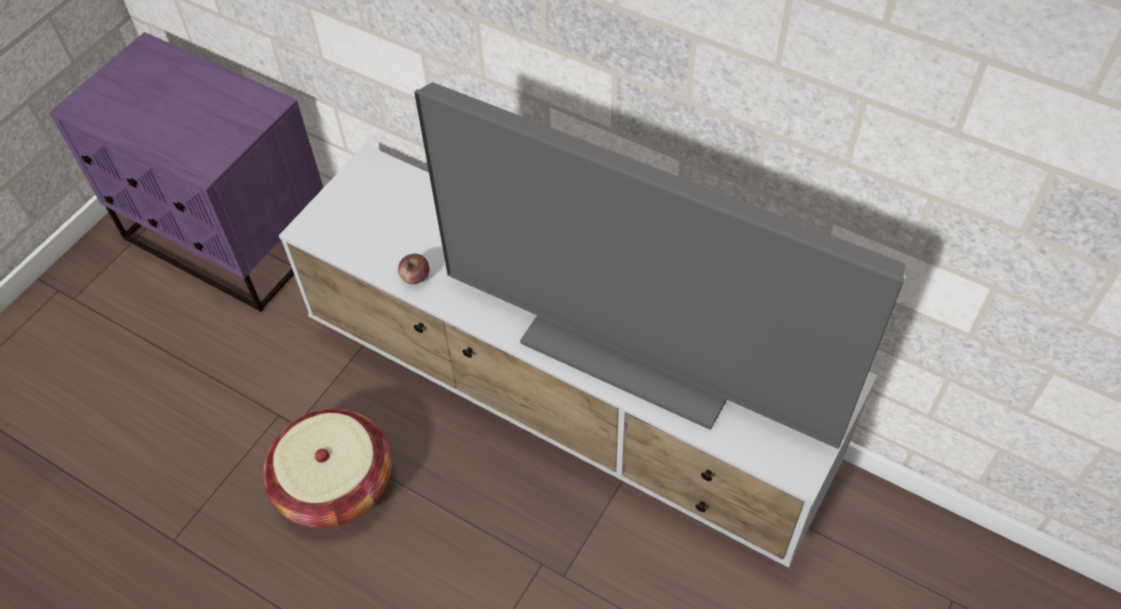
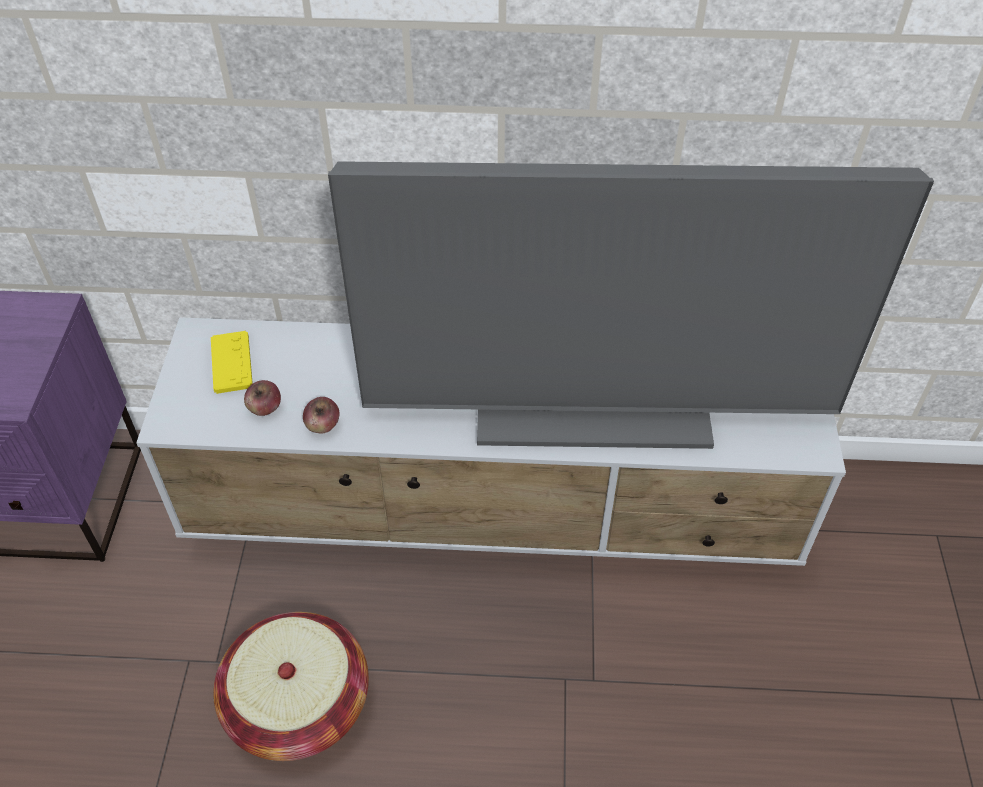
camera: 30 degrees left, 5 degrees down
none -> yellow game controller [211,331,253,394]
none -> apple [244,380,281,416]

